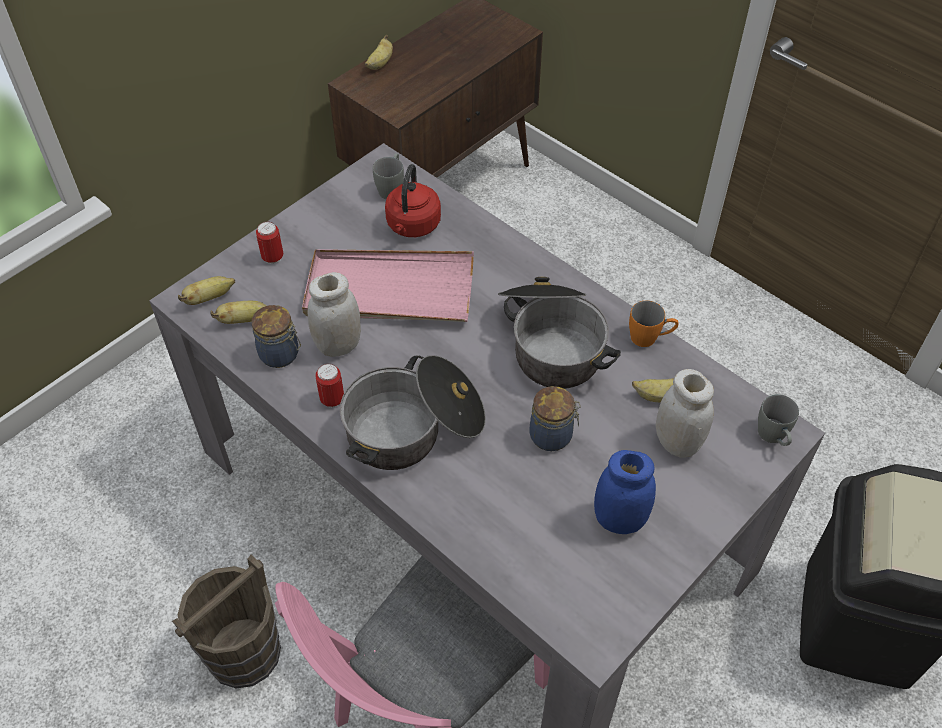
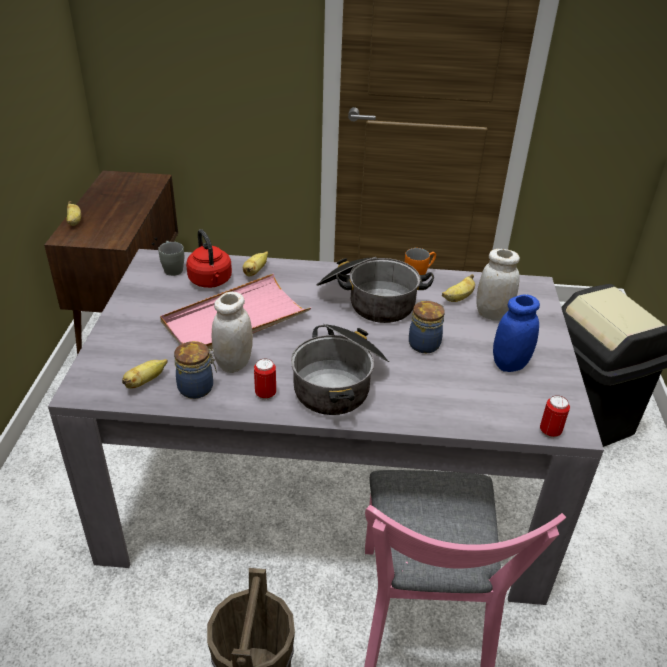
camera: 40 degrees left, 15 degrees down
banana [178,276,235,305] -> banana moved to [243,251,268,277]
can [256,222,283,264] -> can moved to [540,395,570,438]
grey mug [758,394,799,446] -> none

